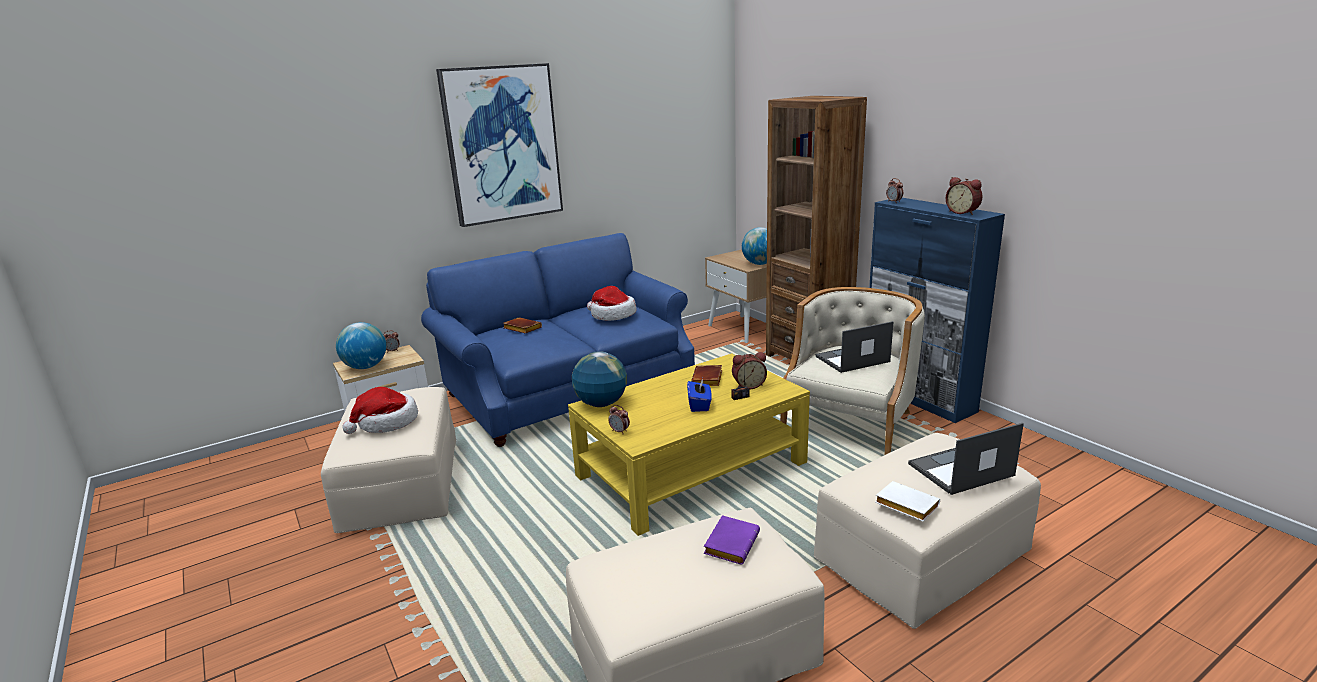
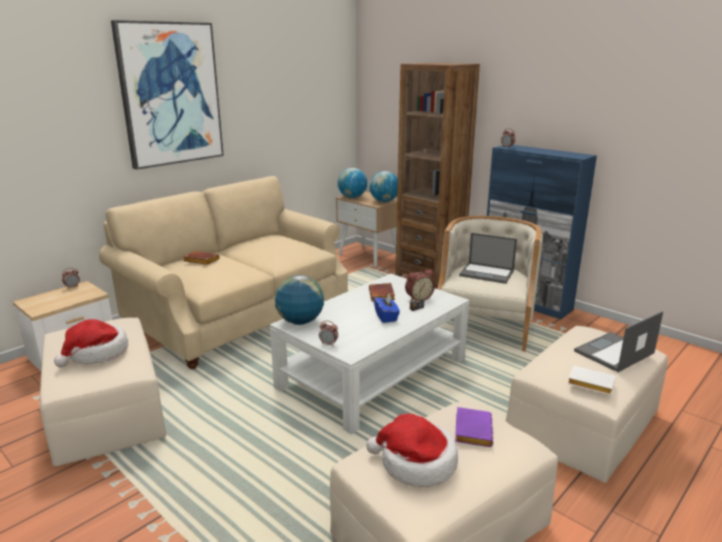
camera: 15 degrees left, 0 degrees up
globe [336,322,386,369] -> globe moved to [338,168,367,198]
blue sofa [421,233,695,447] -> beige sofa [99,176,348,369]
yellow coffee table [568,353,810,536] -> white coffee table [270,274,469,435]
hat [587,286,636,321] -> hat moved to [366,414,458,487]
laptop [815,321,894,373] -> laptop turned 120 degrees counterclockwise [459,233,517,284]
alarm clock [946,177,982,215] -> none

